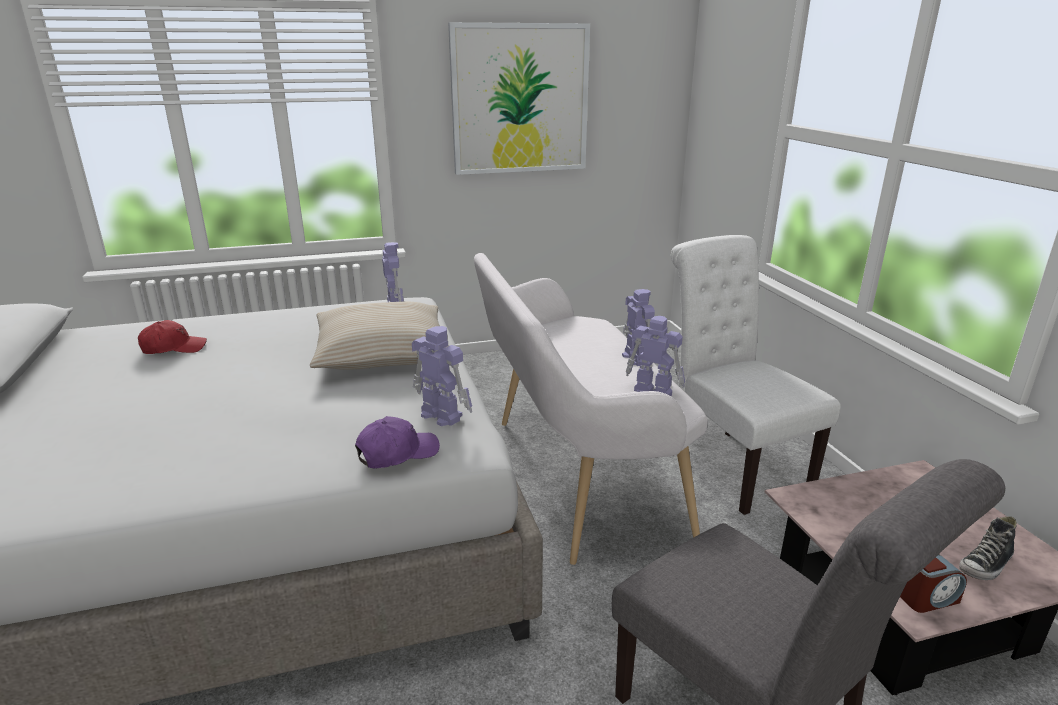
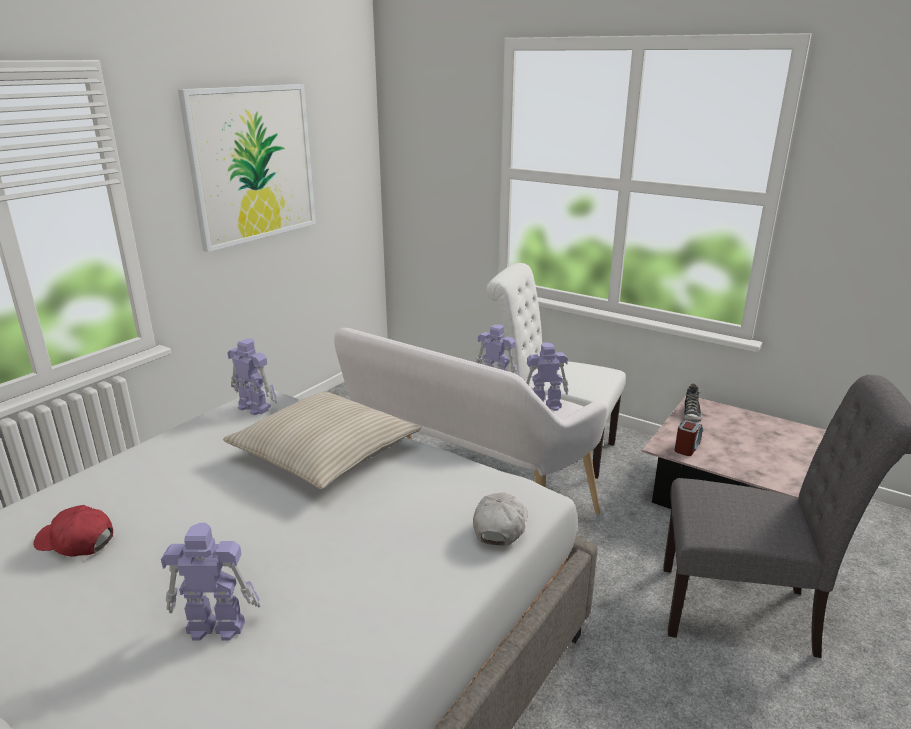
camera: 40 degrees left, 0 degrees up
red cap [138,320,207,354] -> red cap turned 105 degrees counterclockwise [33,505,113,557]
purple cap [355,416,440,469] -> white cap [473,493,528,545]
toy robot [412,326,472,426] -> toy robot moved to [161,523,261,640]
alarm clock [900,554,967,613] -> alarm clock moved to [675,420,703,456]
shoe [959,516,1017,580] -> shoe moved to [683,383,702,422]

